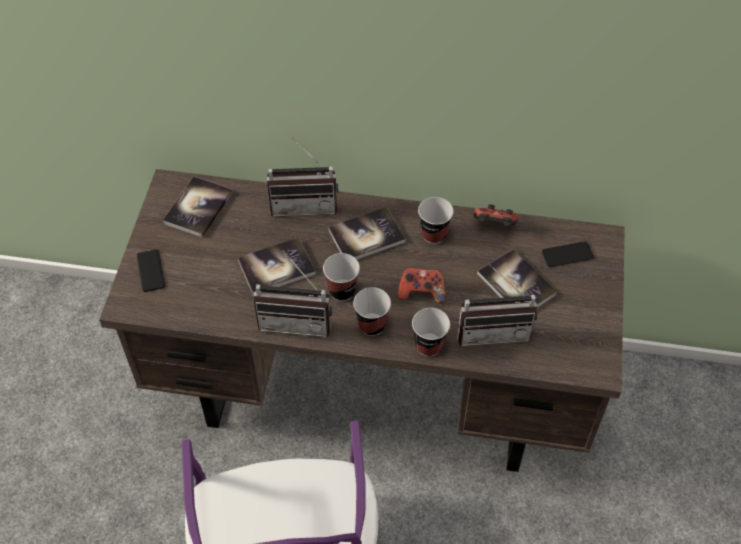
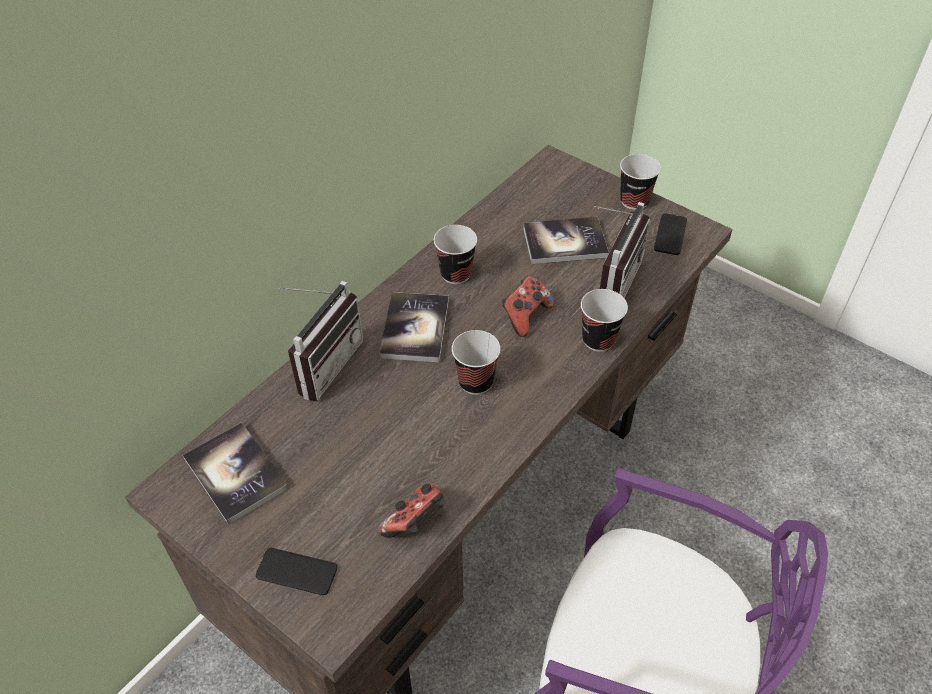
camera: 60 degrees left, 5 degrees down
book [238,238,316,296] -> none
radio [254,254,332,337] -> none
cup [353,287,391,336] -> cup moved to [620,154,661,210]
game controller [473,204,518,227] -> game controller moved to [378,484,445,538]
phone [542,241,594,267] -> phone moved to [654,213,687,255]

